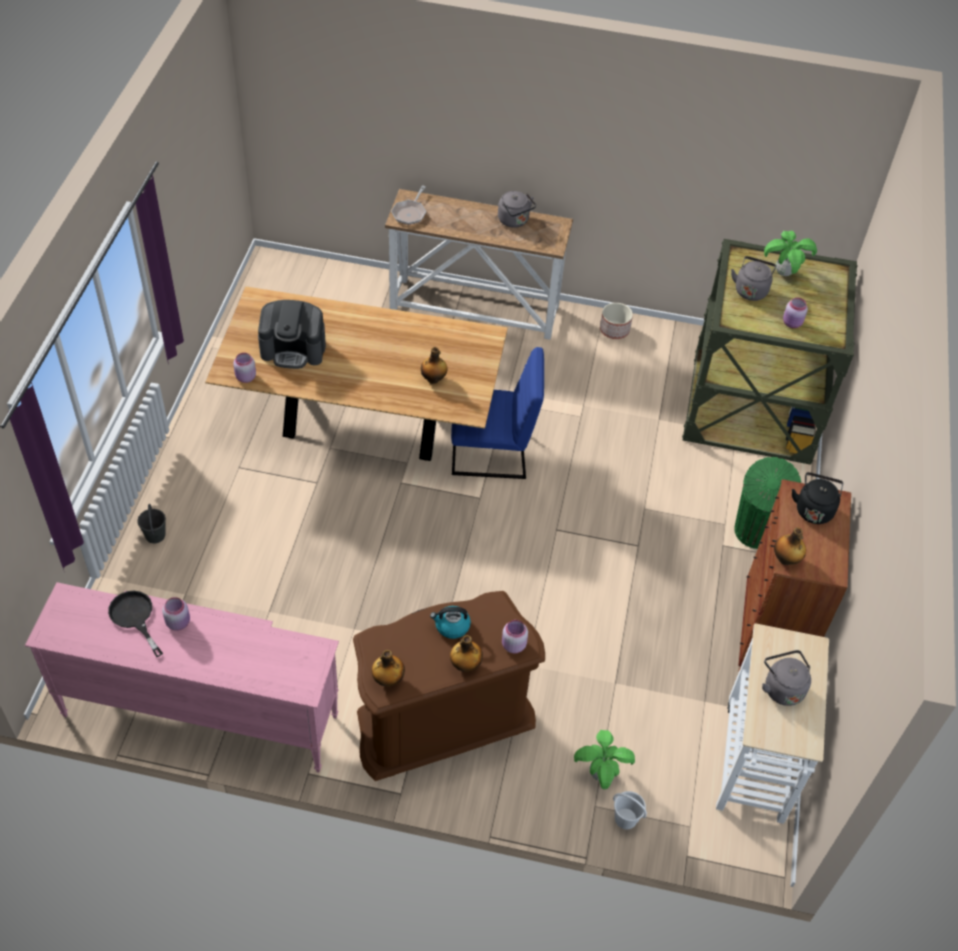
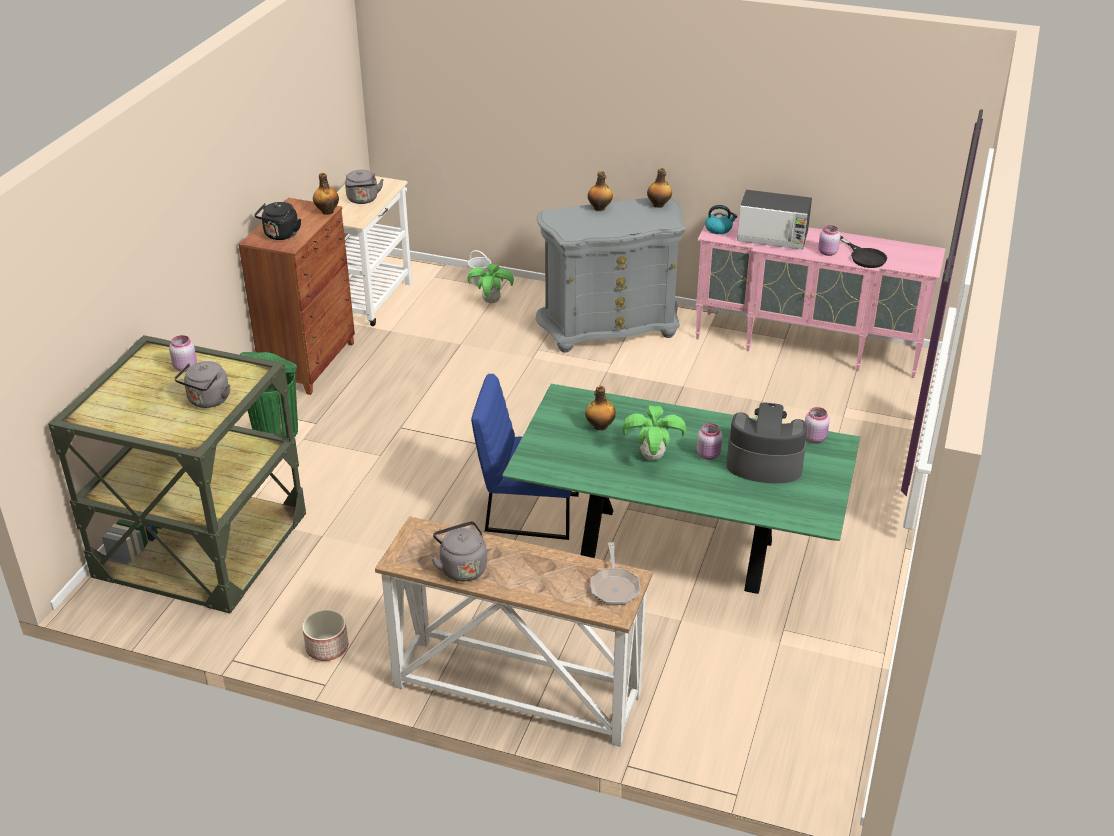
camera: 170 degrees left, 15 degrees down
grey bucket [137,504,166,543] -> none
brown dining table [205,286,508,461] -> green dining table [502,384,860,594]
brown dresser [353,591,545,781] -> grey dresser [536,198,686,352]
frying pan [391,185,426,225] -> frying pan turned 150 degrees clockwise [590,542,640,605]
kettle [430,606,471,639] -> kettle moved to [705,205,738,234]
pink jar [502,620,528,653] -> pink jar moved to [697,423,722,459]
potted plant [764,231,817,276] -> potted plant moved to [622,405,686,461]
none -> microwave [737,190,812,250]

